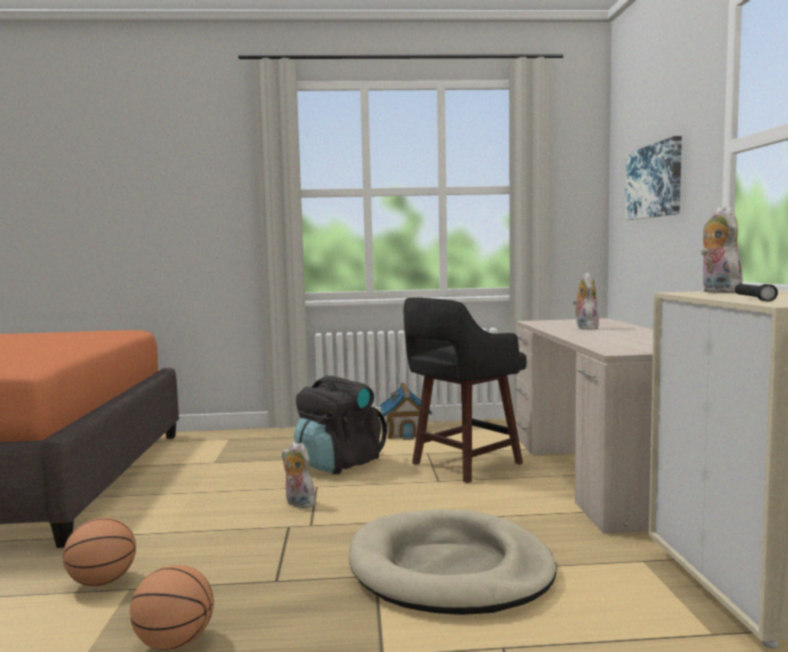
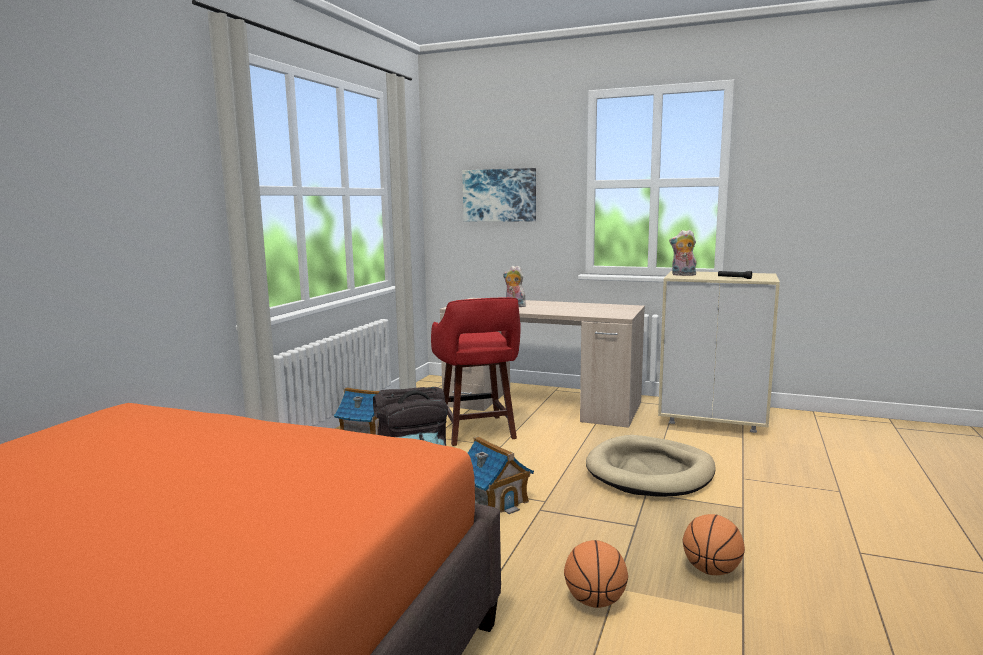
camera: 65 degrees left, 5 degrees up
plush toy [282,442,315,508] -> toy house [468,436,534,514]
black stool [403,298,527,483] -> red stool [431,297,521,446]

